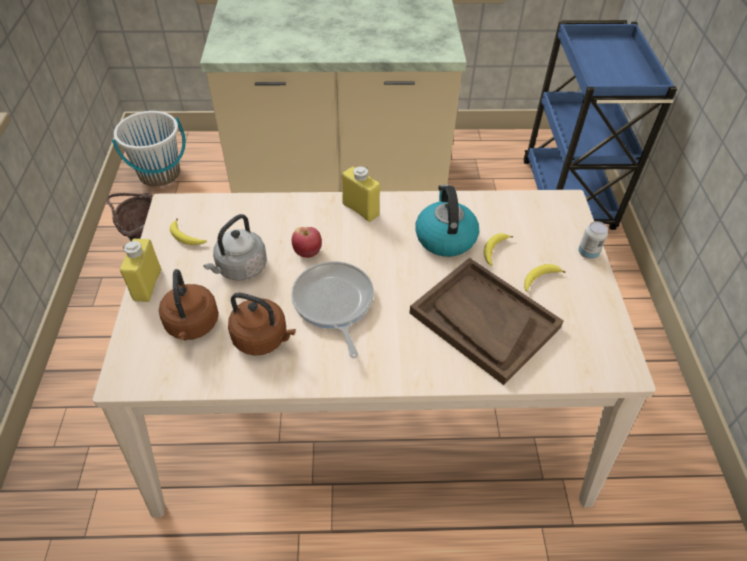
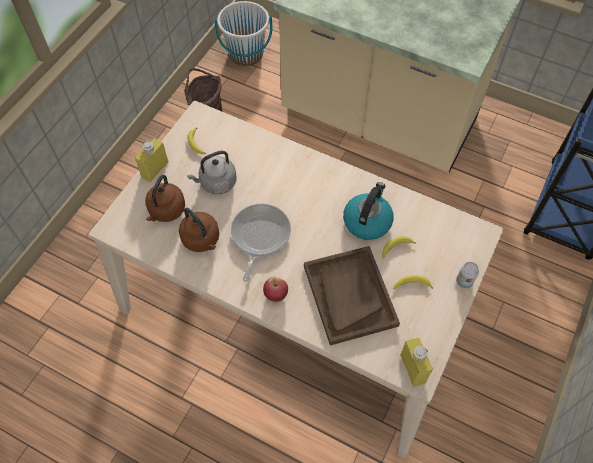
camera: 30 degrees right, 10 degrees up
apple [292,227,322,258] -> apple moved to [263,277,288,302]
yellow bottle [342,166,380,222] -> yellow bottle moved to [400,338,433,387]

